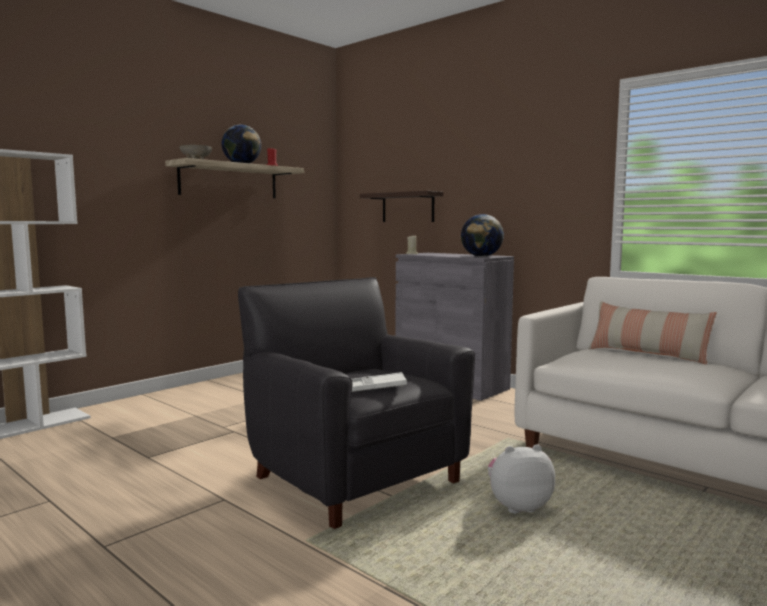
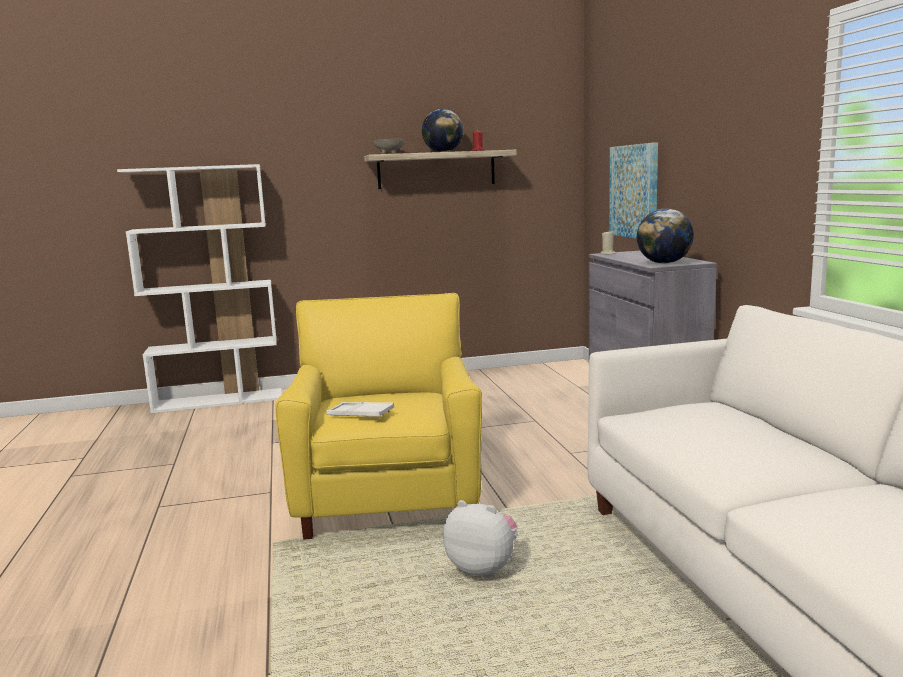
camera: 35 degrees right, 5 degrees up
black armchair [238,277,475,529] -> yellow armchair [275,293,482,540]
shelf [360,191,443,222] -> picture [609,142,658,239]
pillow [588,301,717,365] -> none

